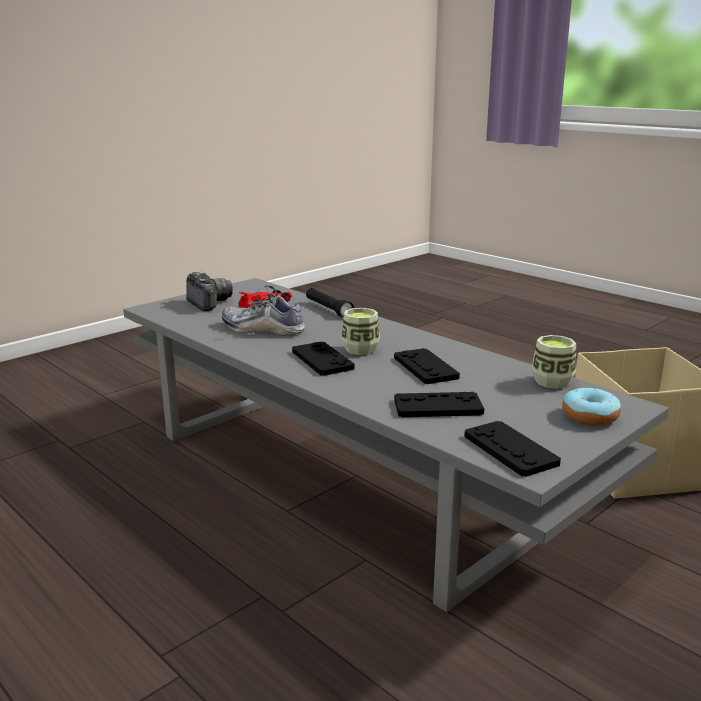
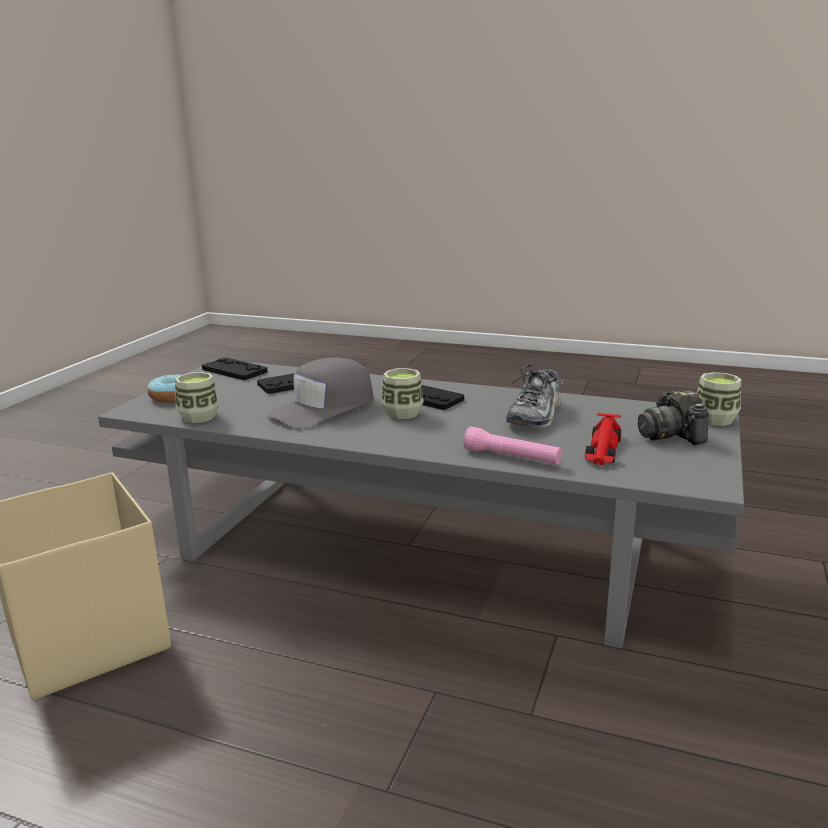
camera: 155 degrees right, 0 degrees up
camera [186,272,233,312] -> camera turned 45 degrees clockwise [638,391,709,445]
shoe [222,285,305,336] -> shoe turned 120 degrees clockwise [506,363,563,428]
black flashlight [306,288,354,318] -> pink flashlight [463,427,562,465]
black game controller [394,348,460,384] -> grey cap [266,358,374,429]
none -> cup [697,372,741,426]

